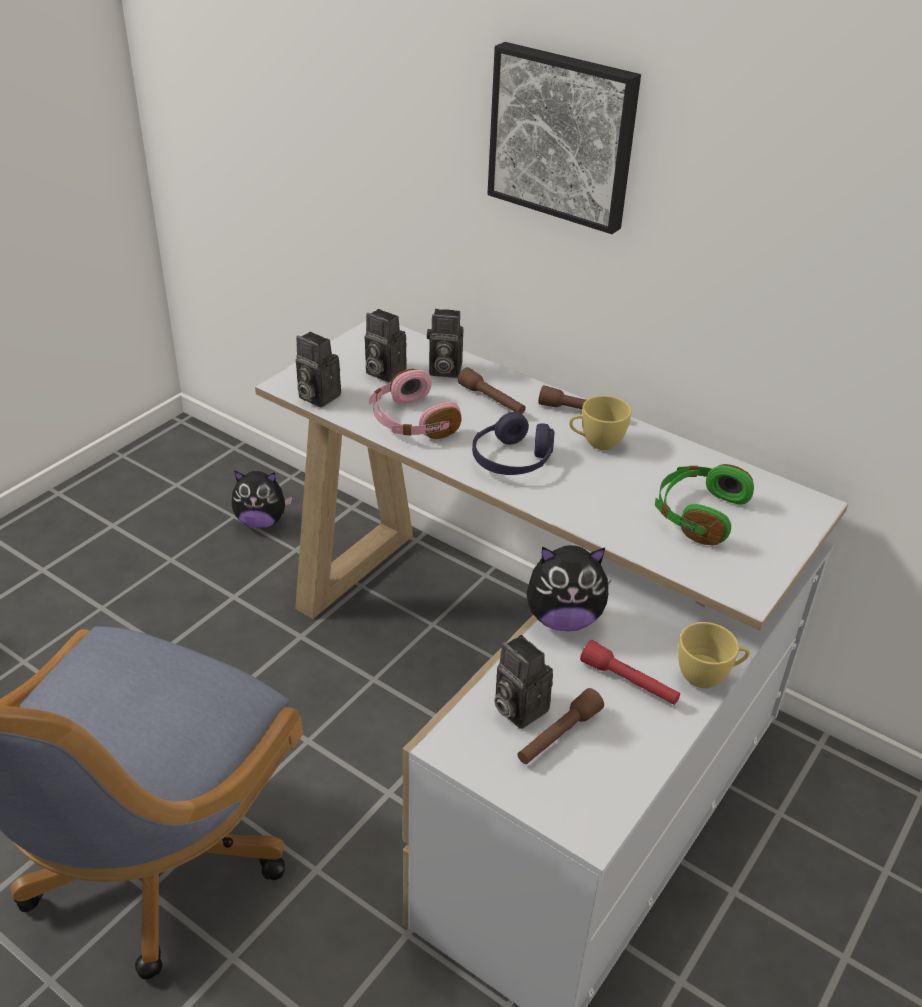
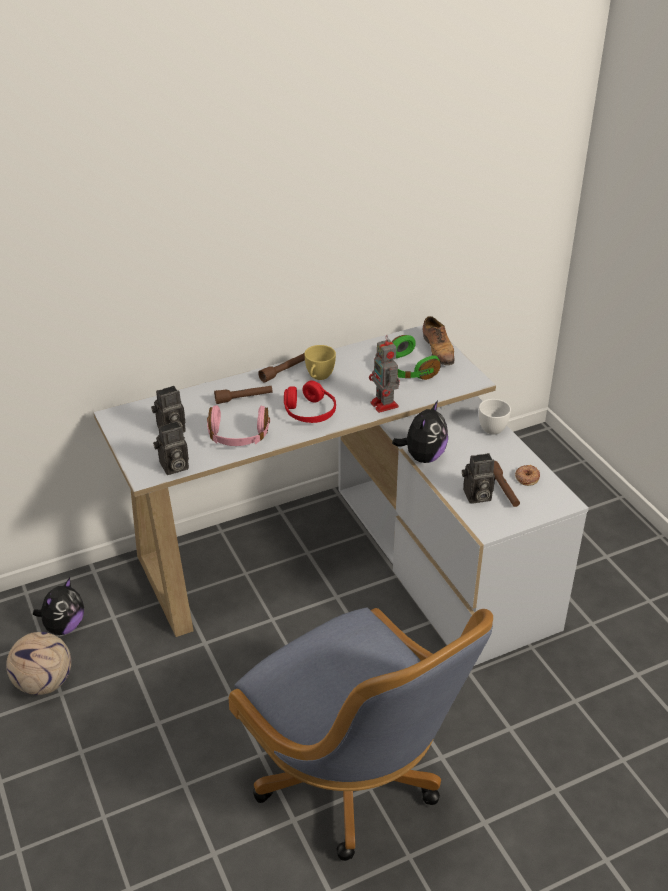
camera: 60 degrees left, 0 degrees up
camera [427,309,464,378] -> none
purple headphones [472,412,554,475] -> red headphones [284,380,336,423]
picture [487,42,641,234] -> none
red flashlight [580,640,680,705] -> none
yellow cup [678,622,750,688] -> white cup [479,399,511,435]
none -> football [6,632,71,695]
none -> toy robot [369,335,400,413]
none -> shoe [423,316,454,365]
none -> donut [515,465,540,486]

